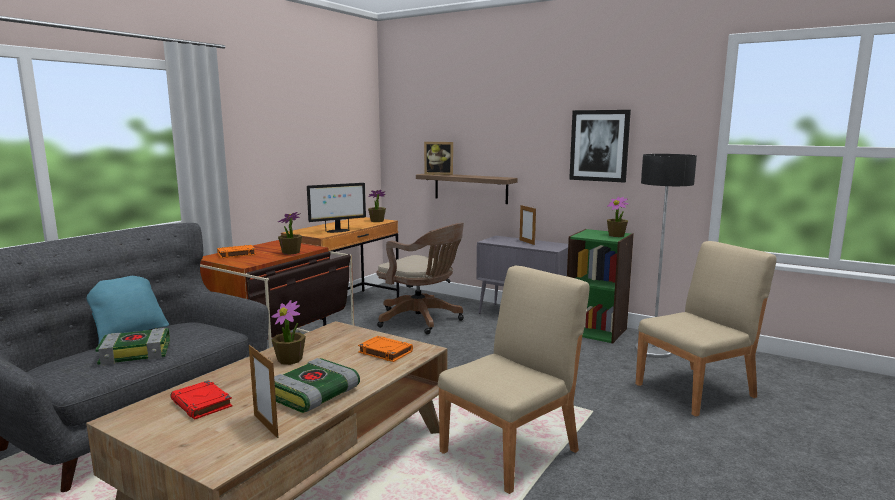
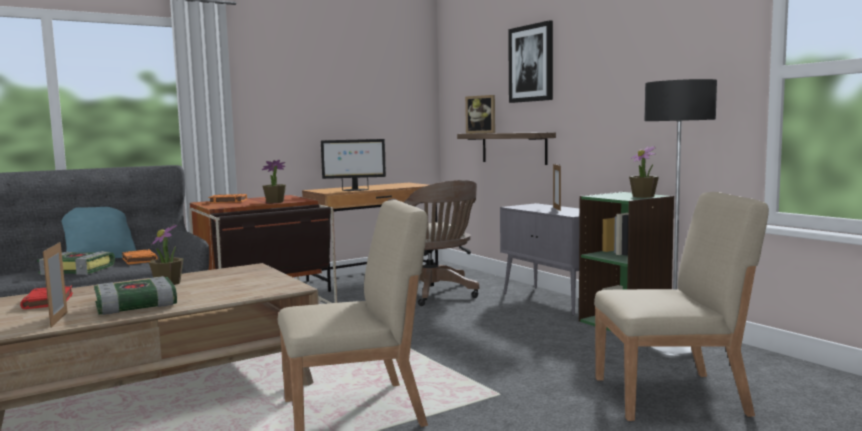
camera: 25 degrees right, 5 degrees down
orange book [358,336,413,362] -> orange book moved to [122,249,158,265]
potted plant [368,190,386,222] -> none
picture [569,110,631,183] -> picture moved to [508,20,553,103]

